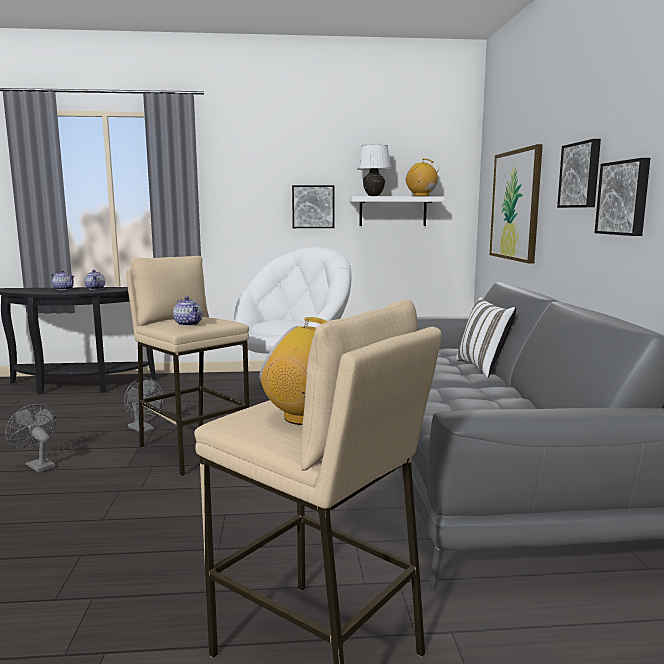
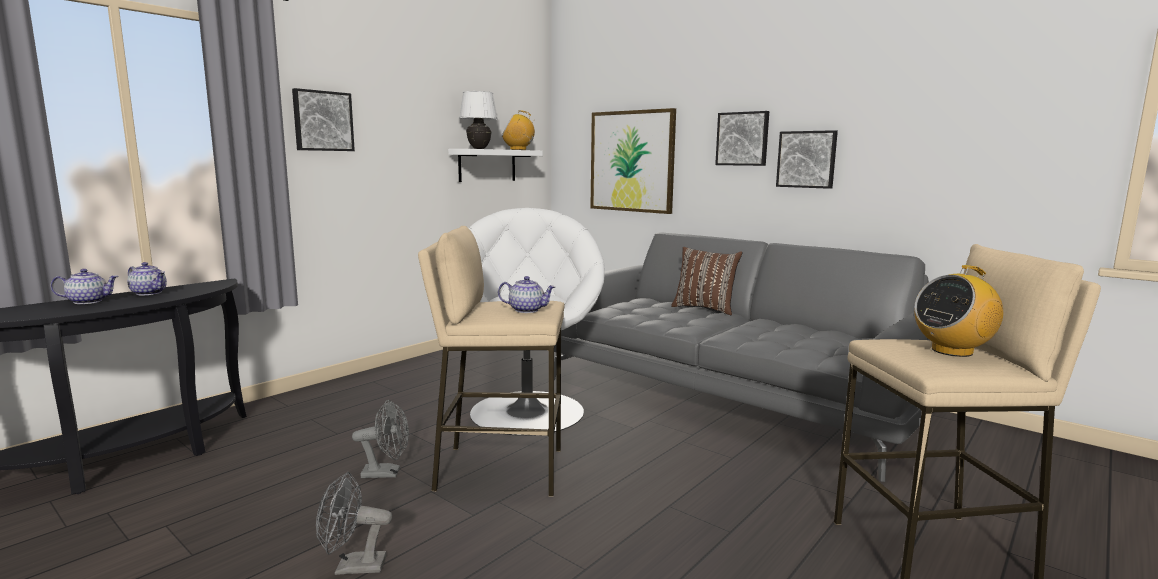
camera: 45 degrees left, 0 degrees up
picture [292,185,335,228] -> picture moved to [292,88,355,151]
white pillow [456,297,516,378] -> brown pillow [671,247,742,315]

